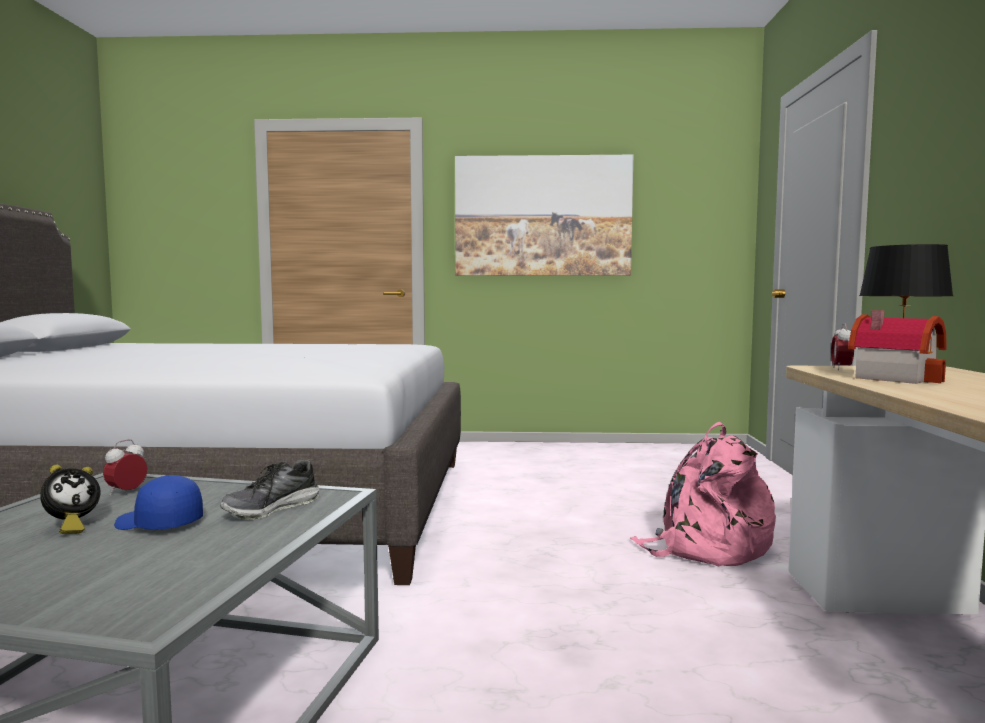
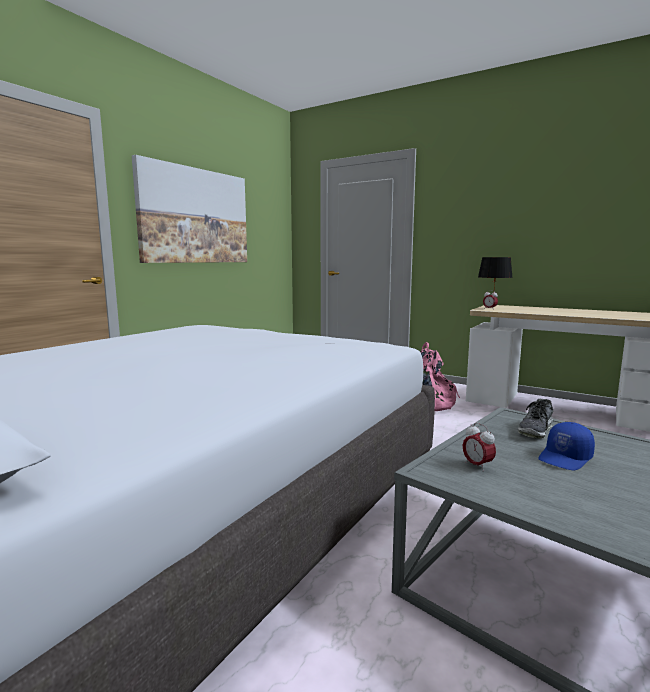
camera: 60 degrees left, 5 degrees up
alarm clock [40,464,101,534] -> none
shoe [220,460,319,520] -> shoe turned 60 degrees clockwise [518,399,553,439]
toy house [848,310,947,384] -> none

